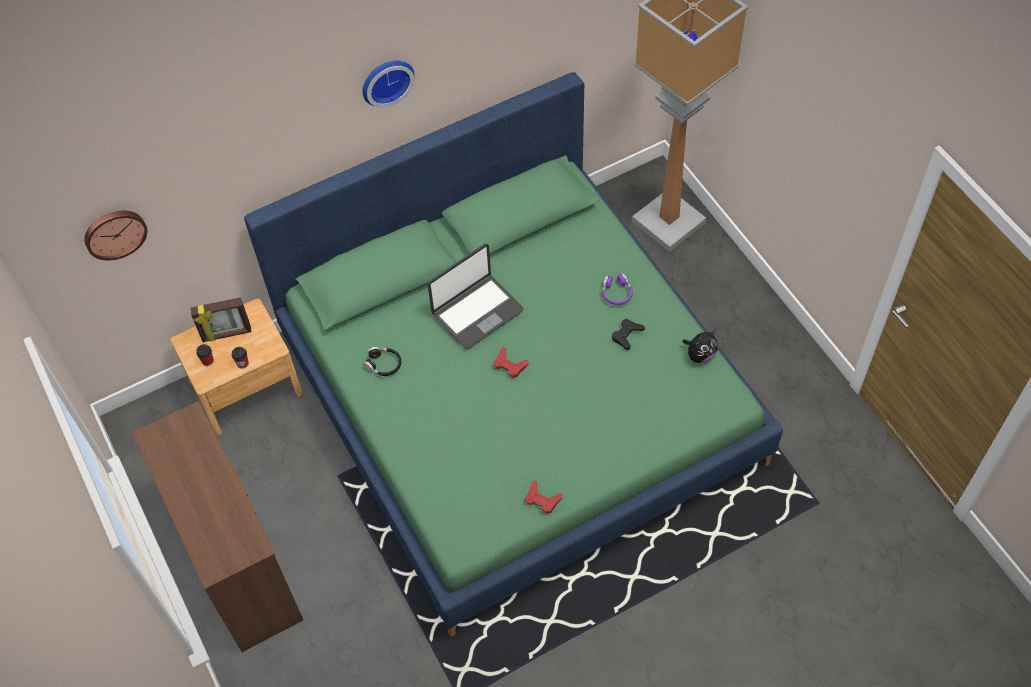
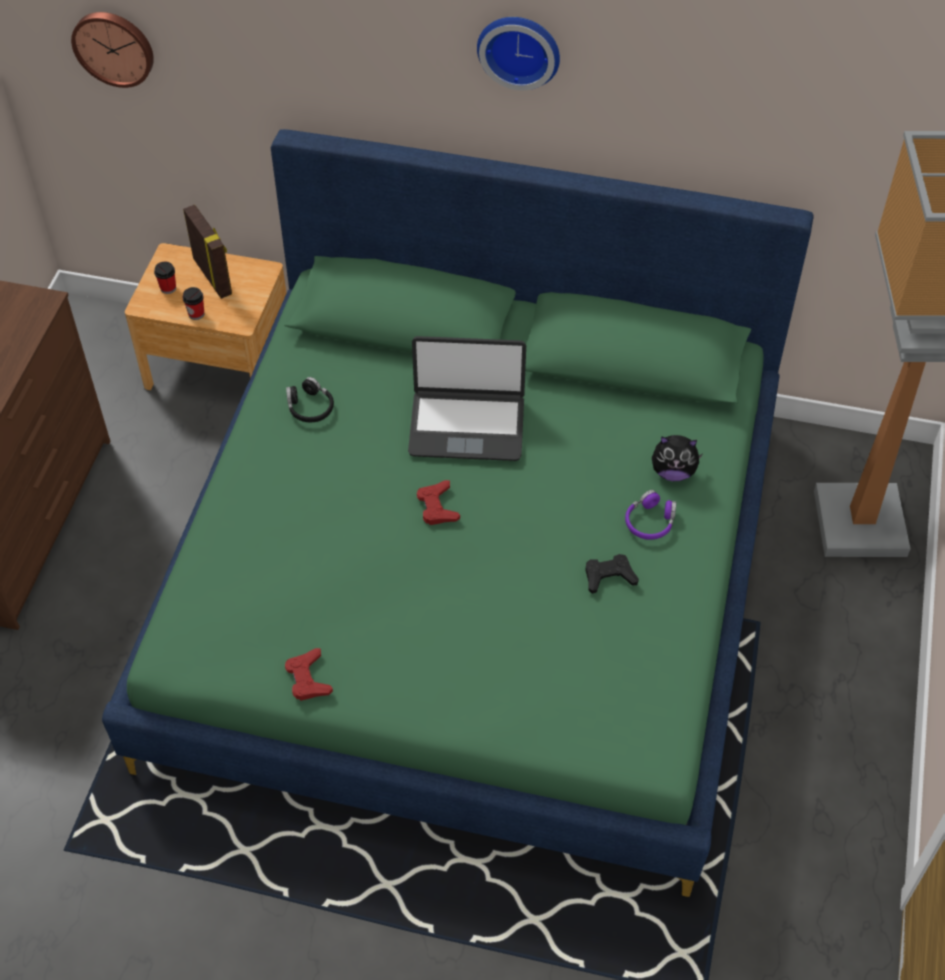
camera: 40 degrees right, 5 degrees down
picture frame [190,297,252,342] -> picture frame turned 150 degrees counterclockwise [183,205,232,299]
plush toy [682,330,718,363] -> plush toy moved to [652,435,703,481]

